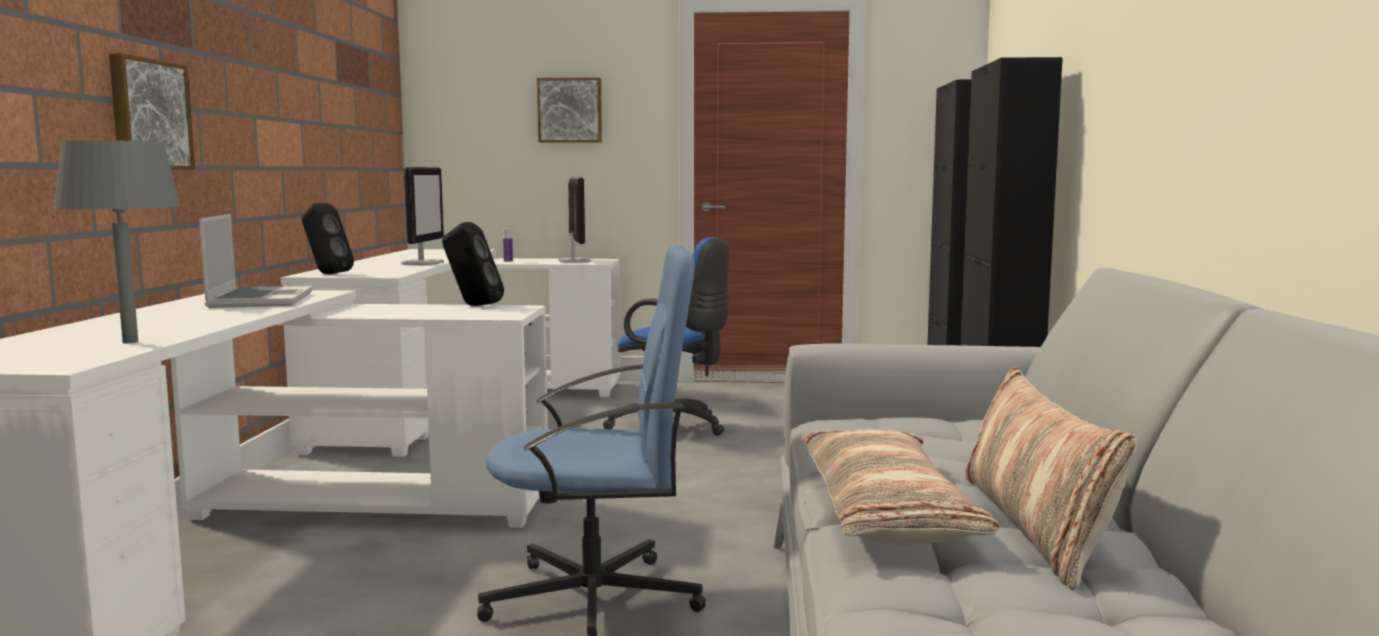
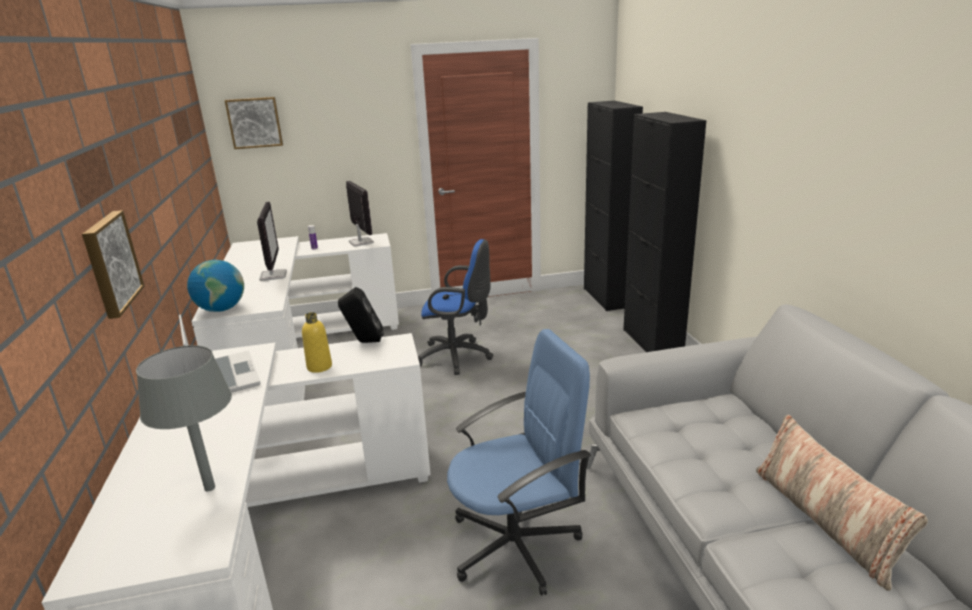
camera: 15 degrees left, 15 degrees up
black speaker [302,203,354,274] -> globe [187,260,244,312]
picture [537,78,602,143] -> picture moved to [225,97,283,149]
pillow [802,429,999,545] -> none
none -> yellow bottle [302,312,332,373]

